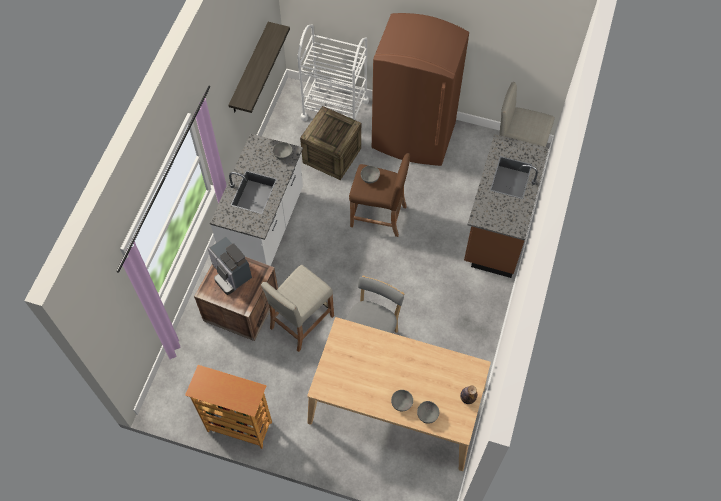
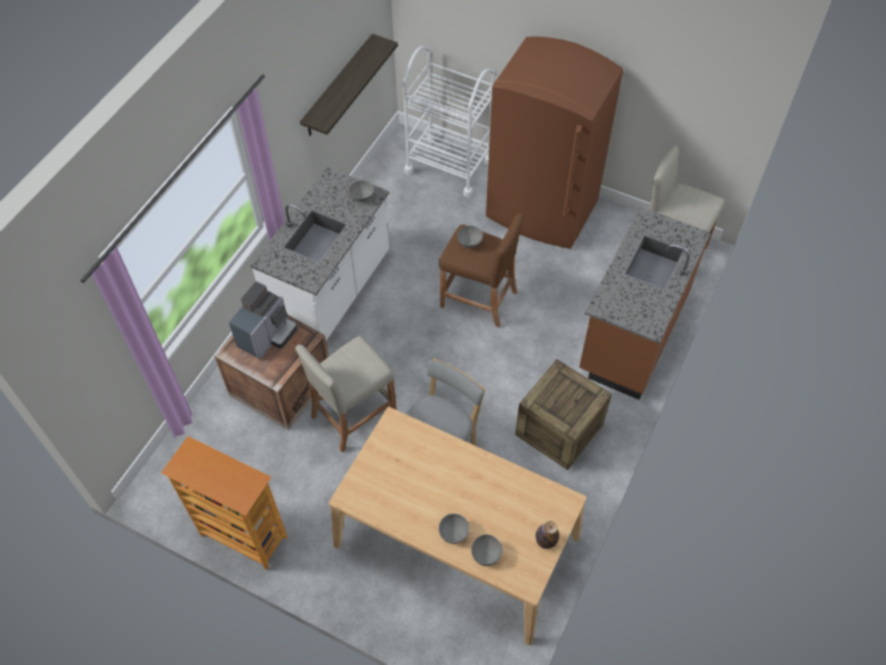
camera: 10 degrees right, 5 degrees down
coffee machine [207,237,252,295] -> coffee machine turned 120 degrees counterclockwise [229,282,297,360]
crate [300,106,361,180] -> crate moved to [515,359,612,470]

